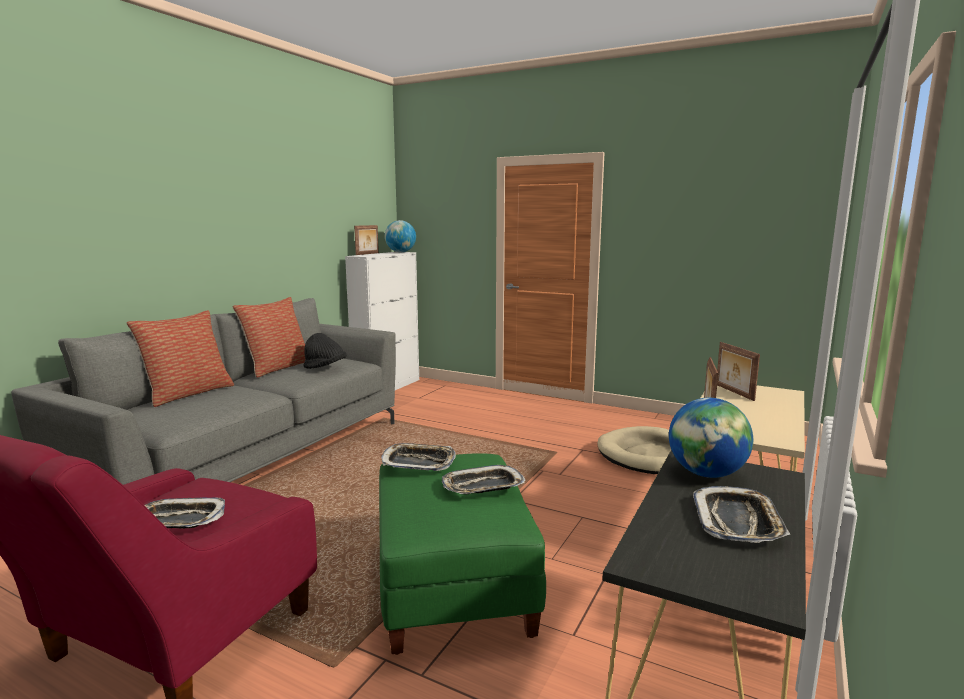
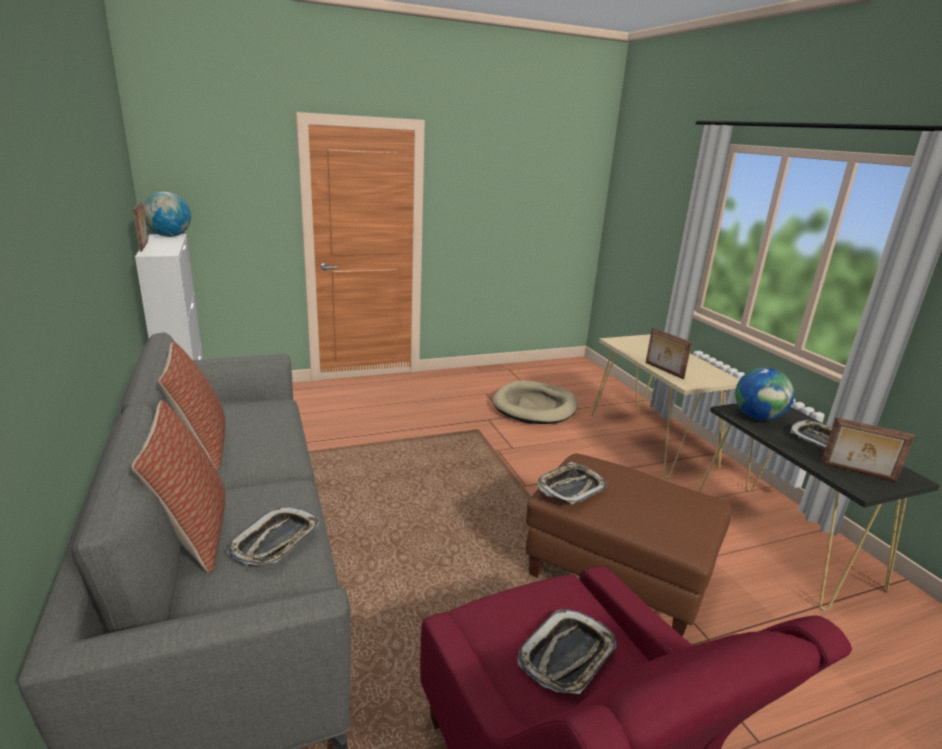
camera: 50 degrees left, 10 degrees up
black hat [303,333,347,369] -> none
green ottoman [379,453,546,655] -> brown ottoman [526,454,732,637]
tray [442,465,526,494] -> tray moved to [227,507,319,565]
picture frame [717,342,760,401] -> picture frame moved to [820,417,915,483]

